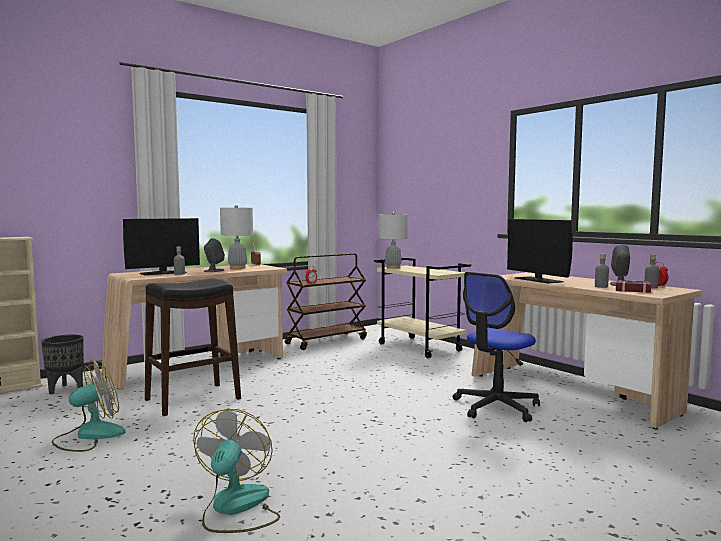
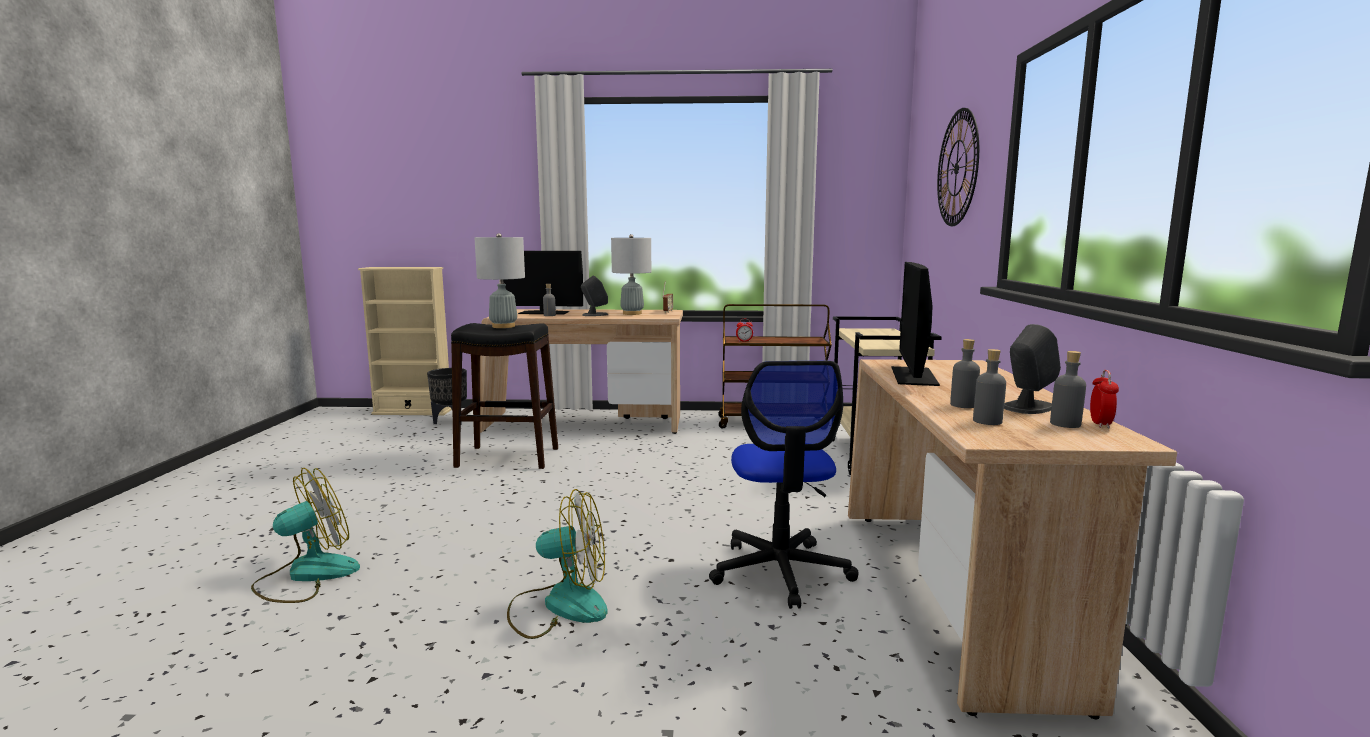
camera: 40 degrees right, 5 degrees up
fan [52,360,125,452] -> fan moved to [507,489,608,639]
grey table lamp [379,212,408,269] -> grey table lamp moved to [475,233,525,328]
office chair [453,272,540,422] -> office chair turned 90 degrees counterclockwise [709,361,858,609]
book [616,280,651,293] -> grey bottle [973,349,1006,425]
none -> wall clock [937,108,979,226]

